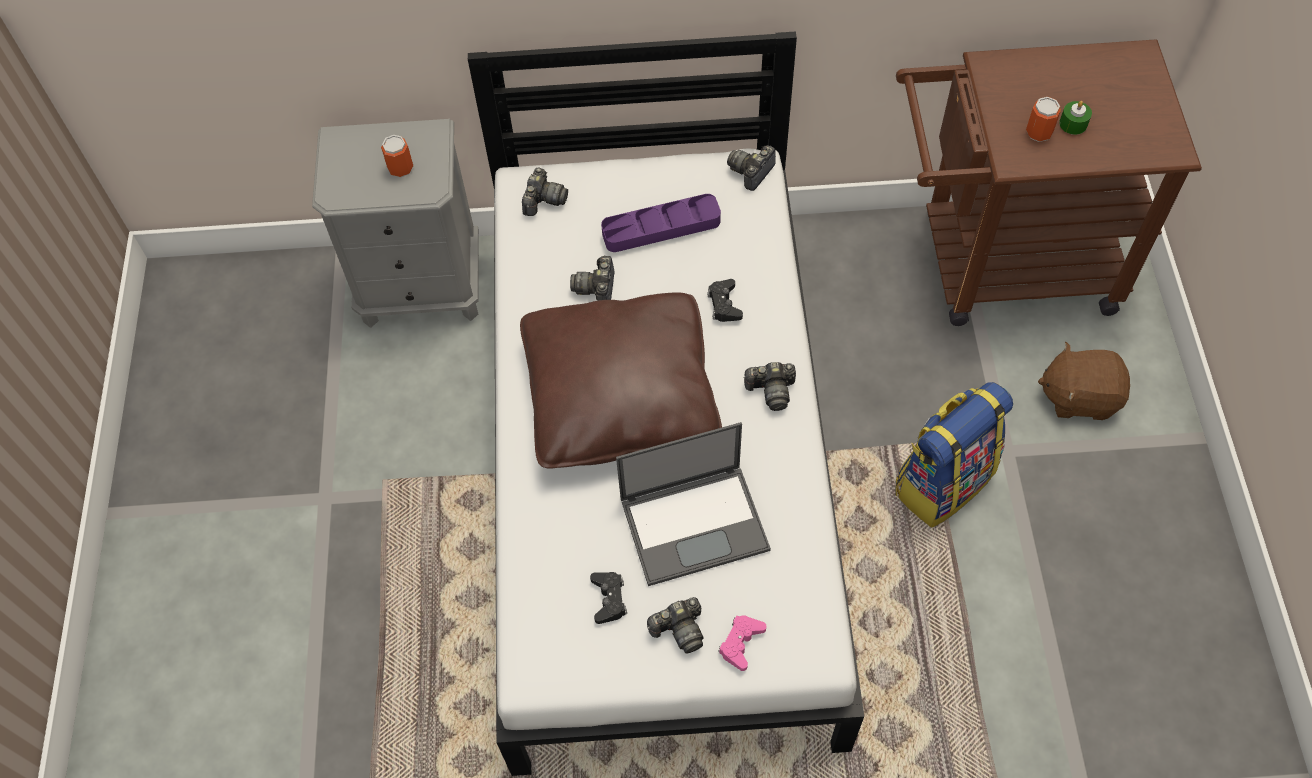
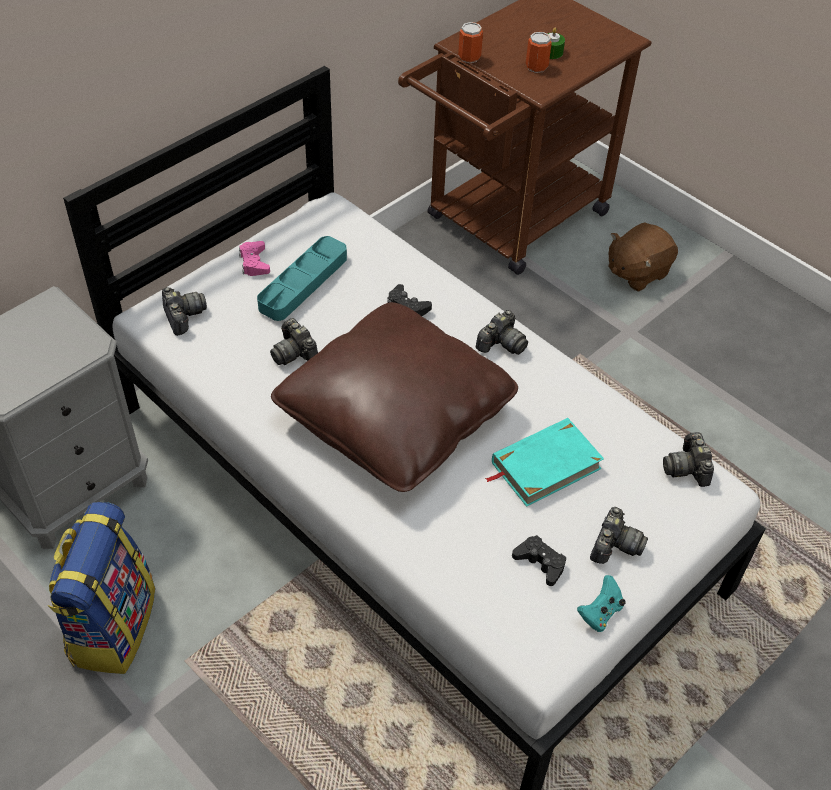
camera: 45 degrees left, 10 degrees down
can [381,135,413,178] -> can moved to [458,22,483,63]
purple tray [601,194,721,252] -> turquoise tray [257,236,347,321]
laptop [616,422,771,586] -> turquoise book [485,418,604,507]
pink game controller [718,615,767,671] -> pink game controller moved to [239,241,270,276]
camera [727,145,776,191] -> camera moved to [663,432,714,487]
backpack [895,382,1013,528] -> backpack moved to [48,502,155,674]
none -> turquoise game controller [577,575,625,632]

